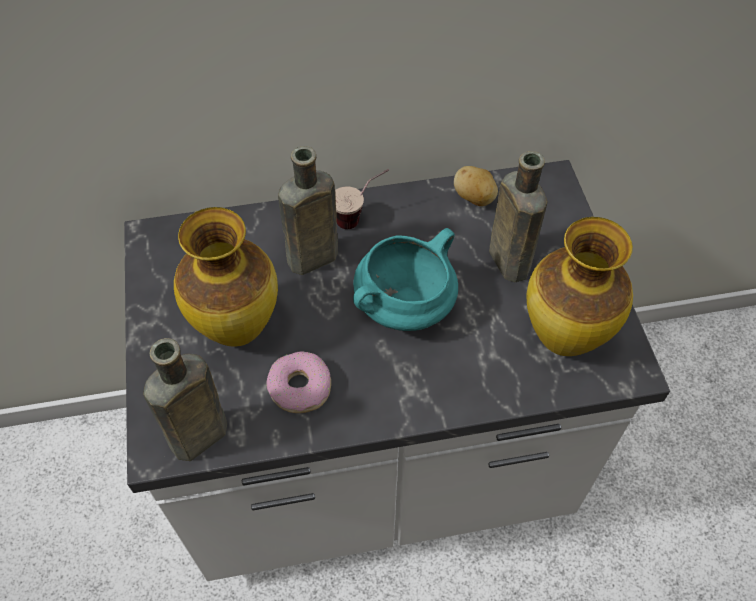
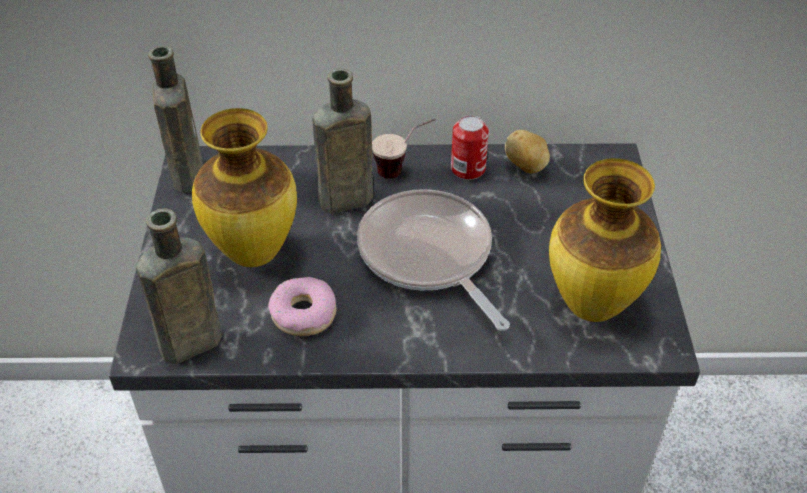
camera: 10 degrees right, 10 degrees down
turquoise cooking pot [353,228,458,331] -> frying pan [357,189,510,331]
brown bottle [489,151,547,282] -> brown bottle moved to [148,46,203,193]
none -> can [451,115,489,180]

